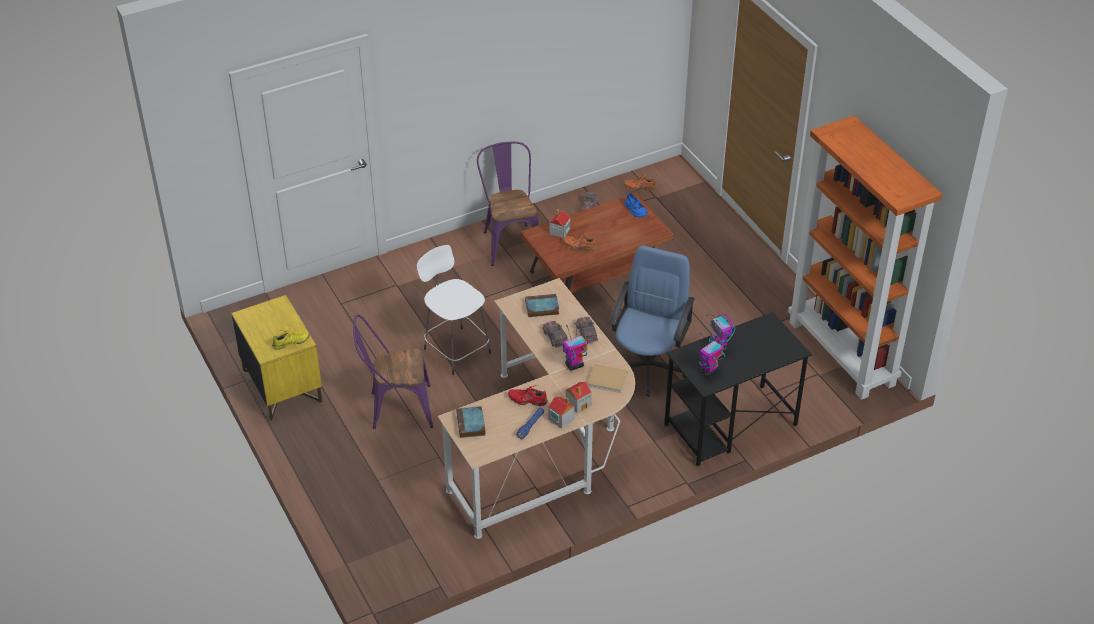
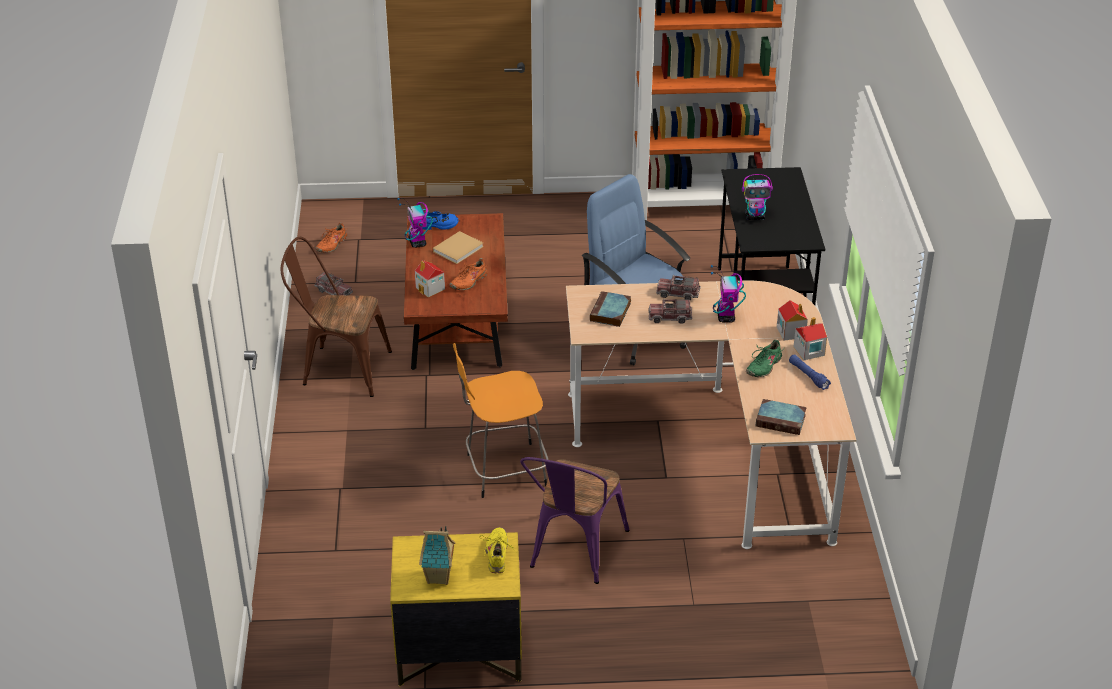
camera: 65 degrees left, 5 degrees down
white stool [417,245,491,375] -> orange stool [453,343,549,498]
purple chair [477,142,539,266] -> brown chair [281,237,392,397]
red shoe [508,385,548,406] -> green shoe [746,339,782,377]
beige book [587,364,628,393] -> beige book moved to [433,231,484,264]
toy robot [699,328,725,377] -> toy robot moved to [397,198,433,248]
none -> toy house [419,526,455,585]

